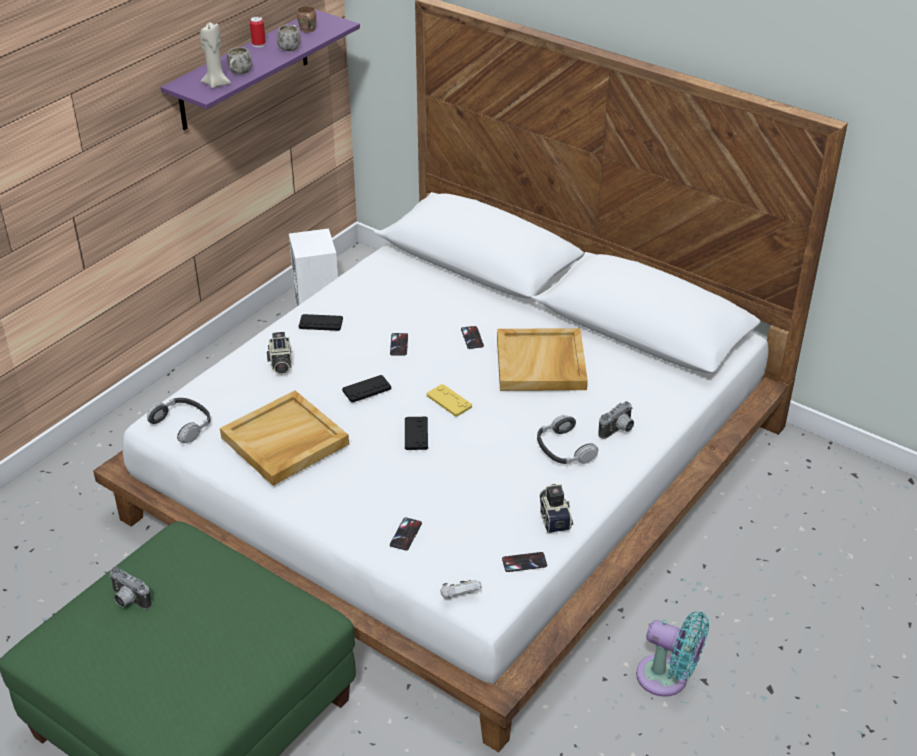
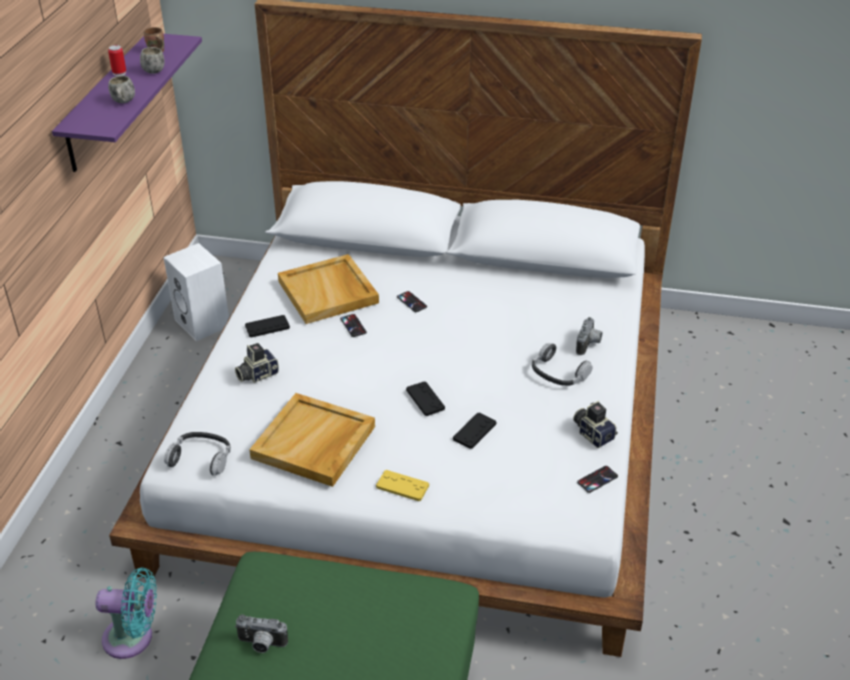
camera: 25 degrees left, 0 degrees up
beige candle [200,22,231,89] -> none
camera [267,332,292,375] -> camera turned 90 degrees clockwise [235,343,279,383]
black game controller [342,375,391,403] -> black game controller moved to [453,413,496,449]
phone [390,517,422,550] -> none
yellow game controller [427,384,472,417] -> yellow game controller moved to [376,470,429,501]
white game controller [440,580,481,598] -> none
beige tray [497,328,588,391] -> beige tray moved to [278,254,379,324]
turquoise fan [636,612,709,697] -> turquoise fan moved to [96,568,157,659]

